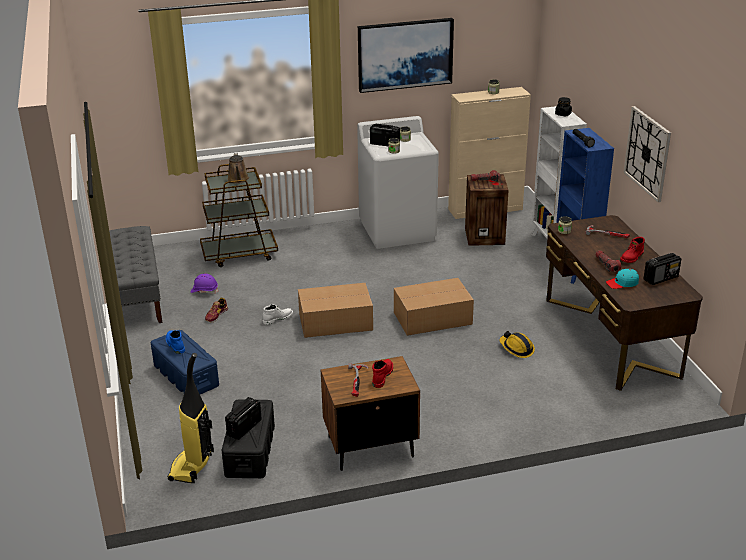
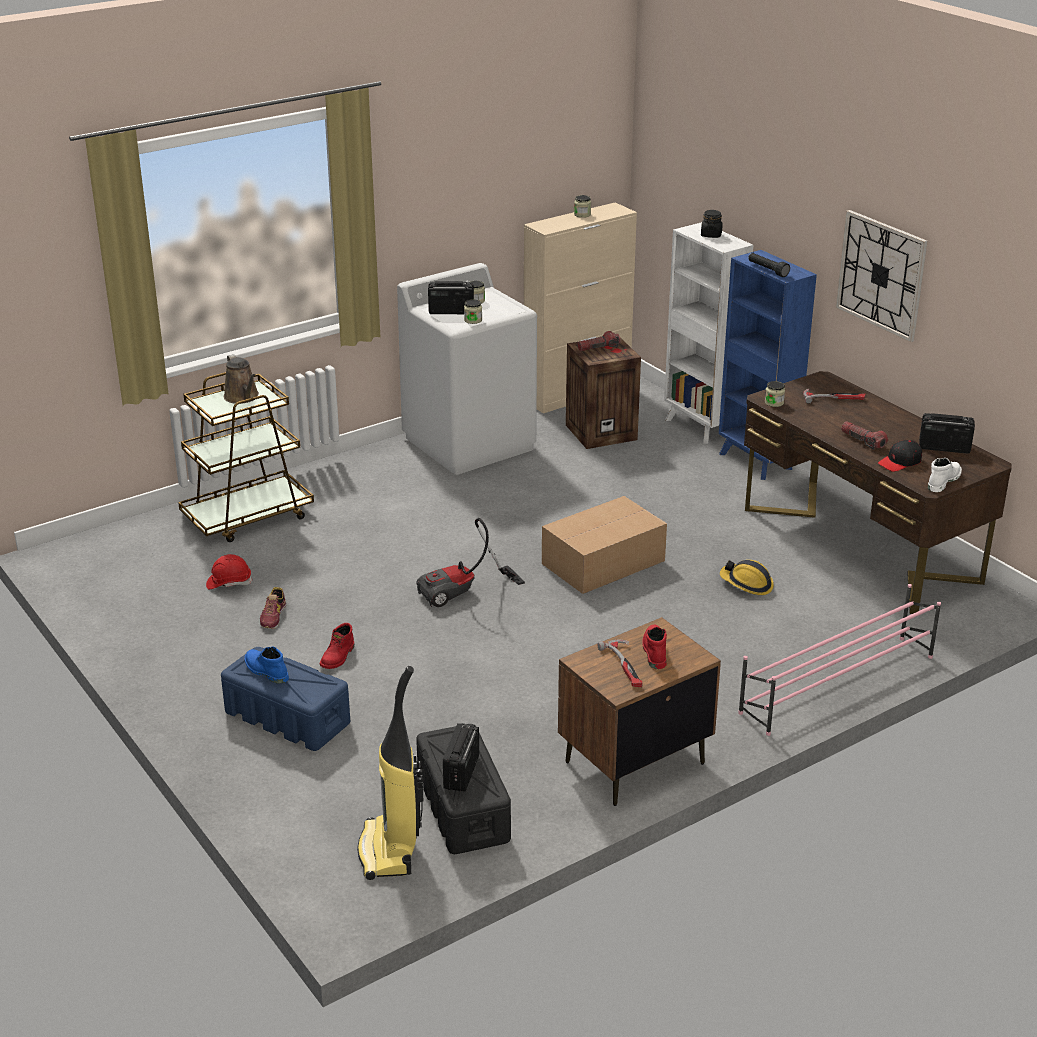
camera: 20 degrees left, 0 degrees up
grey bench [109,226,162,323] -> none
purple hard hat [191,273,219,294] -> red hard hat [206,554,252,590]
white boot [263,304,293,325] -> white boot moved to [928,458,962,492]
cardboard box [298,283,373,338] -> vacuum cleaner [416,518,525,607]
picture [358,18,454,93] -> none
turquoise cap [606,269,639,289] -> black cap [878,440,922,472]
red boot [620,237,645,263] -> red boot moved to [320,623,354,669]
radio [643,253,681,285] -> radio turned 120 degrees counterclockwise [919,413,975,454]
none -> pink shoe rack [738,584,941,736]

